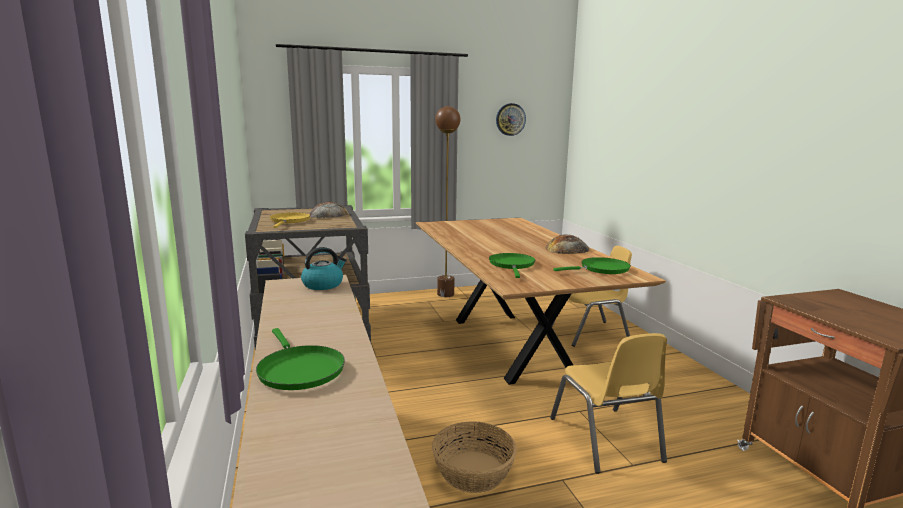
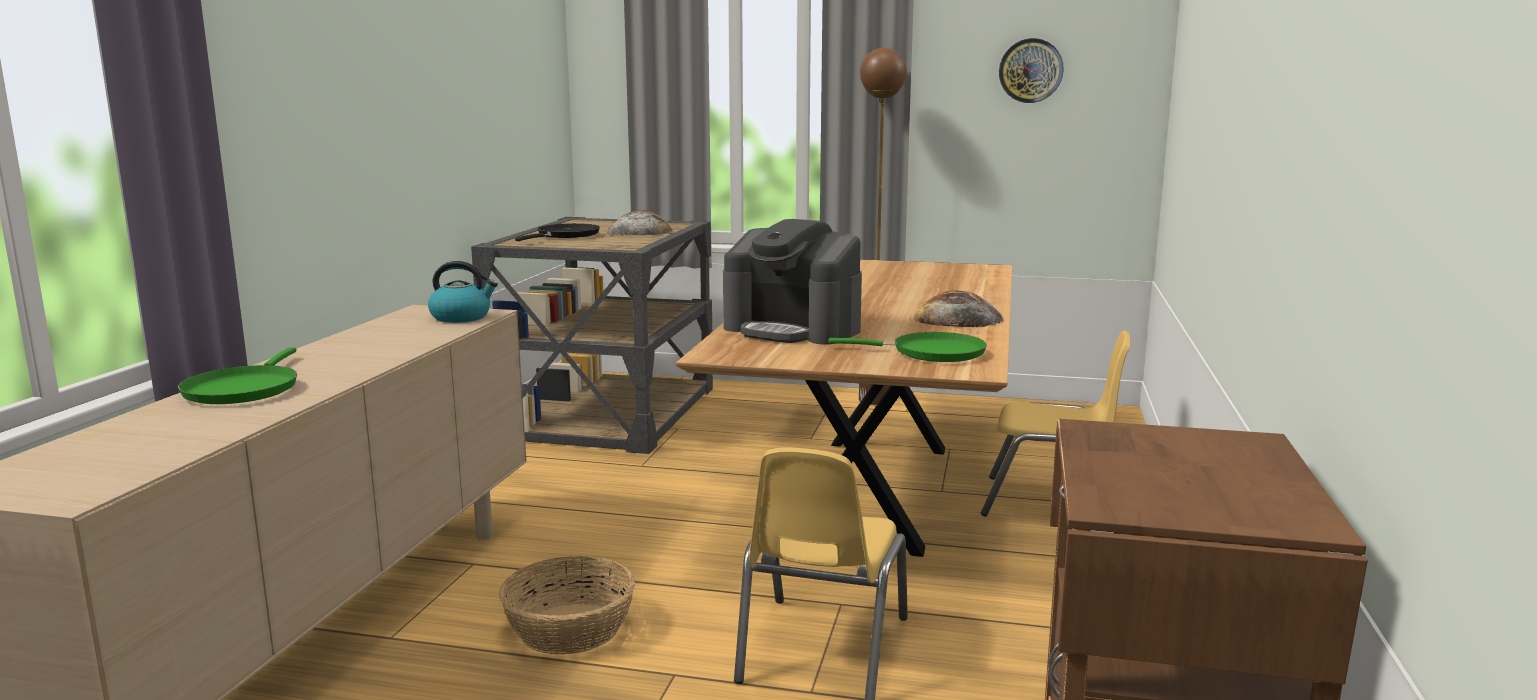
camera: 30 degrees right, 0 degrees up
yellow frying pan [270,213,310,228] -> black frying pan [515,223,600,241]
green frying pan [489,253,535,278] -> coffee machine [723,219,862,344]

